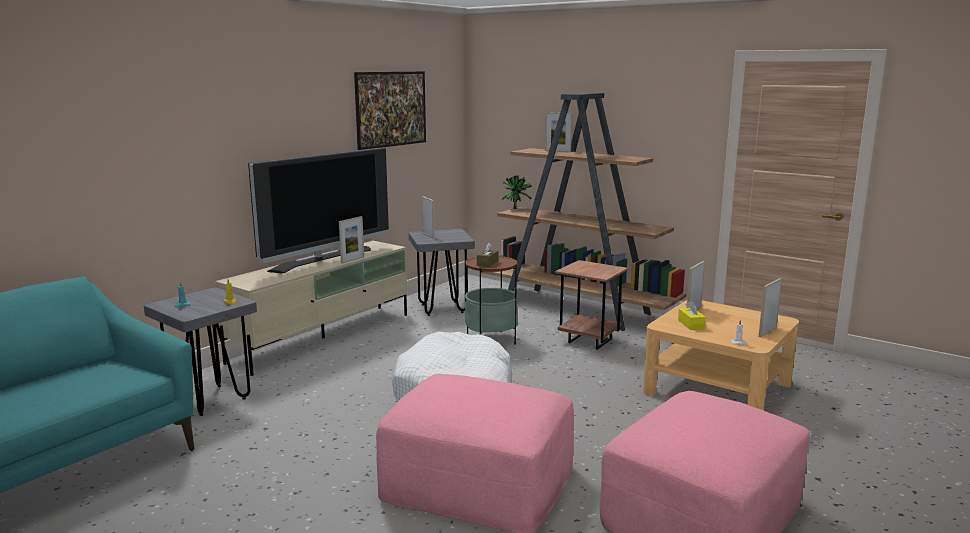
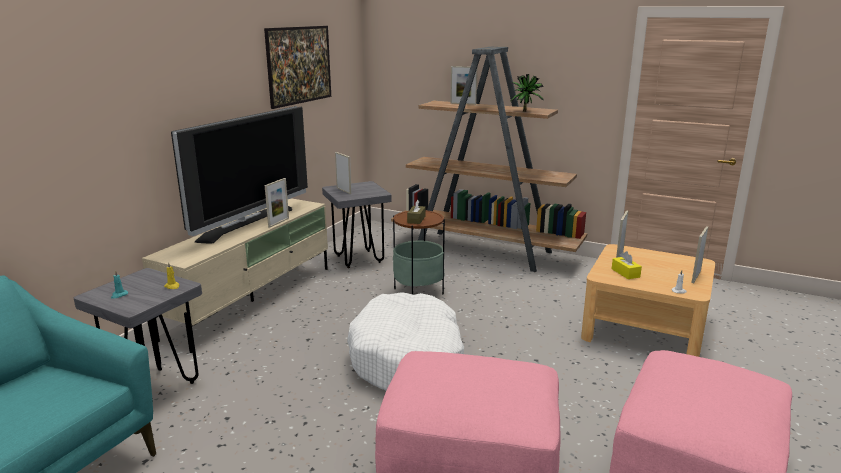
camera: 10 degrees left, 5 degrees up
potted plant [502,175,532,209] -> potted plant moved to [510,74,544,112]
brown side table [555,260,628,350] -> none

